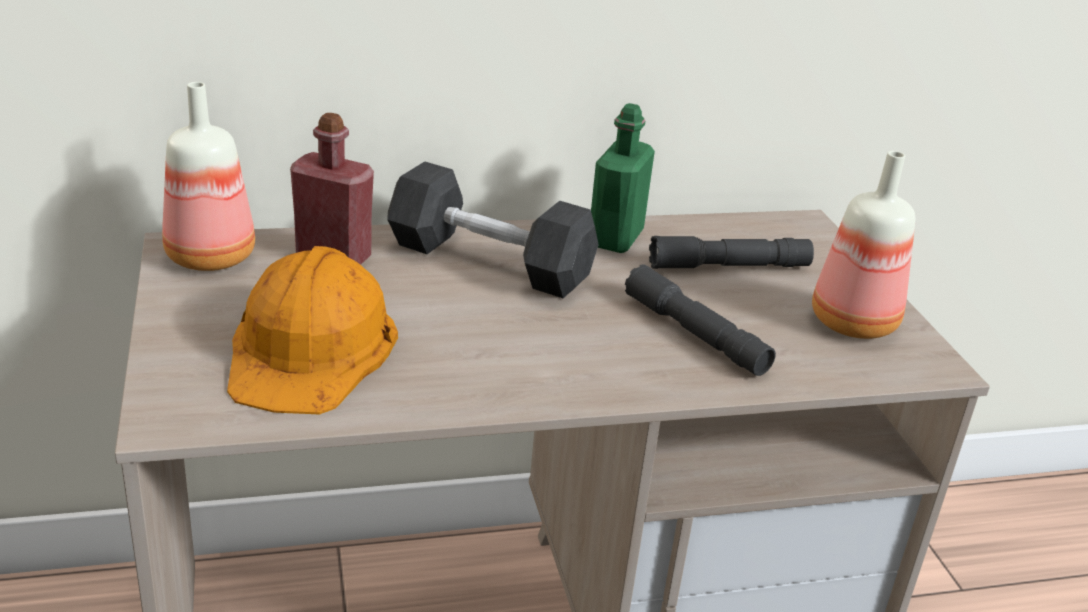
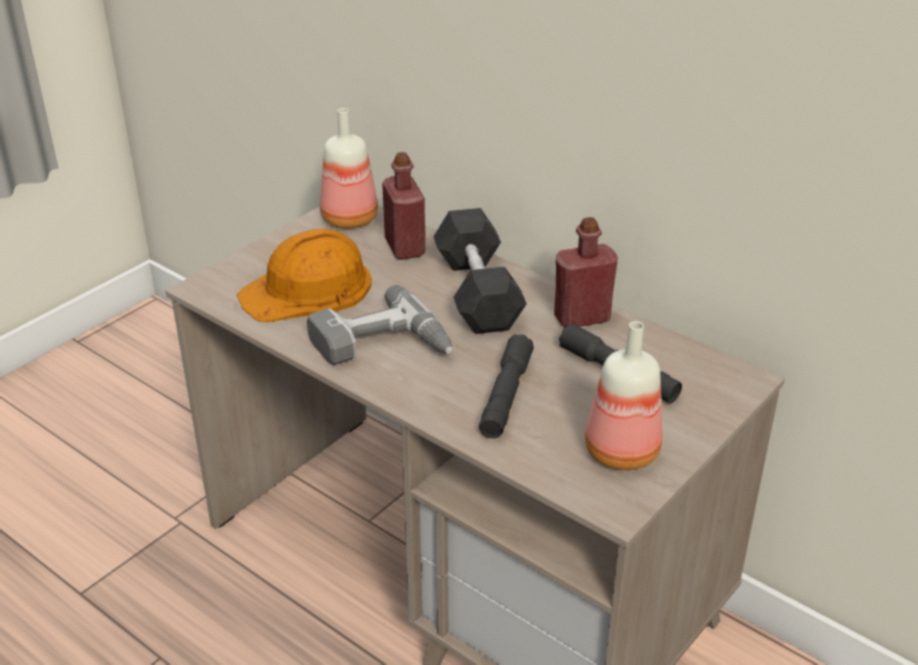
camera: 55 degrees right, 5 degrees up
green bottle [591,103,655,253] -> red bottle [554,217,618,328]
none -> power drill [307,284,453,365]

